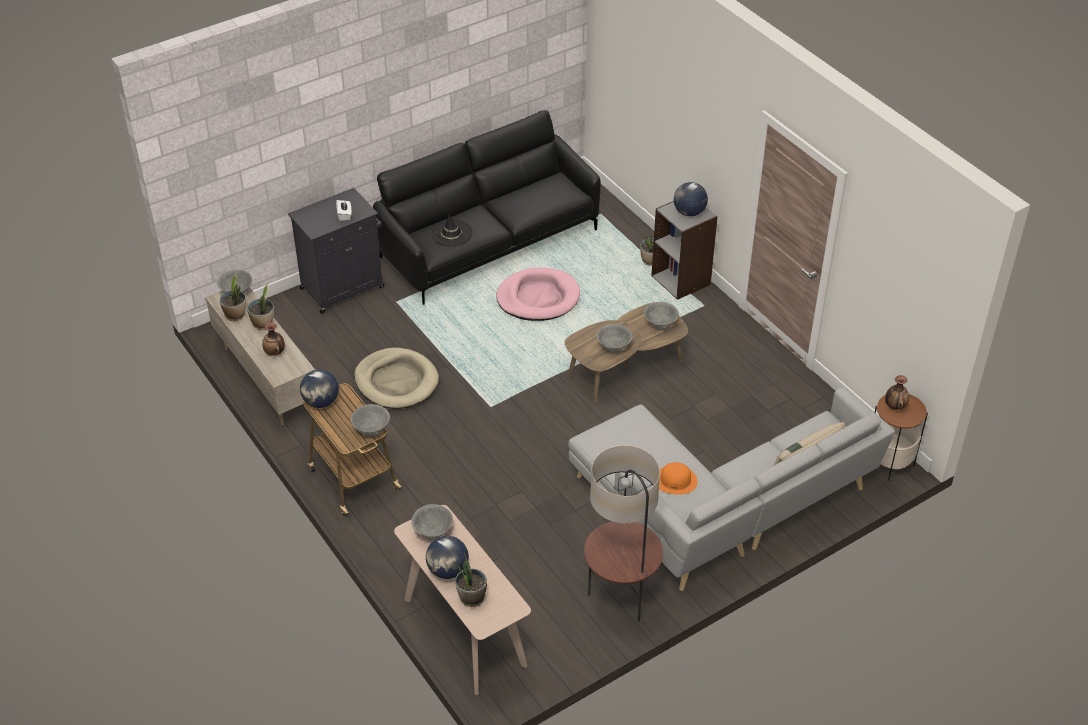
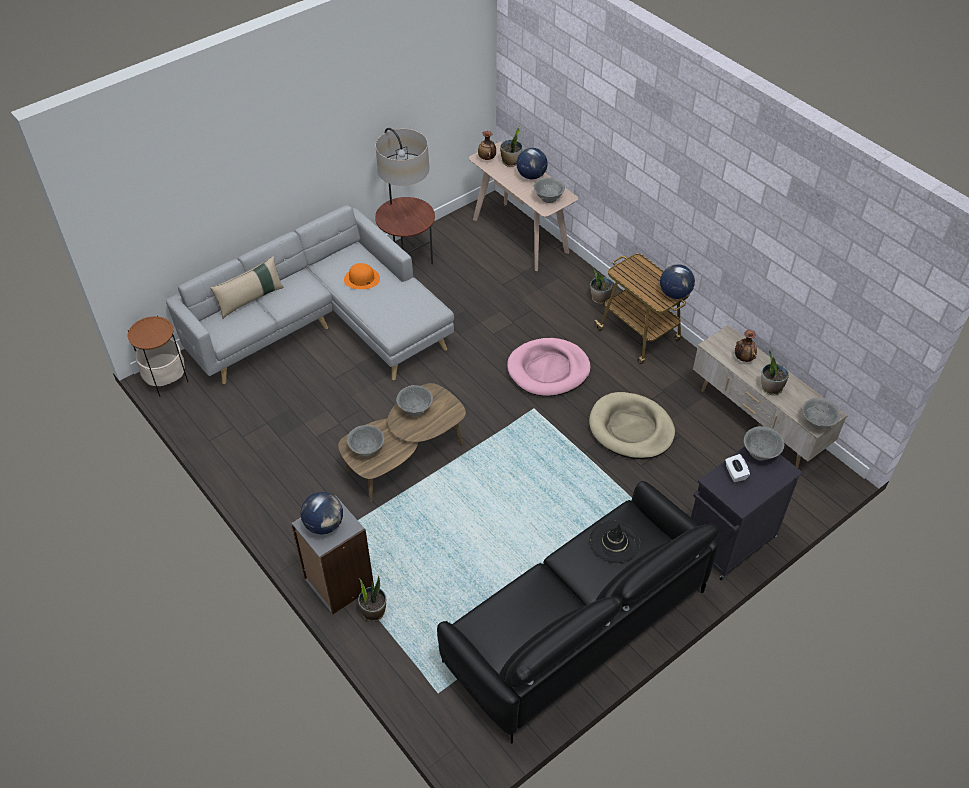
camera: 175 degrees right, 5 degrees up
potted plant [220,273,246,321] -> potted plant moved to [590,267,613,304]
grey bowl [351,404,390,437] -> grey bowl moved to [744,426,784,461]
pink dog bed [496,268,580,321] -> pink dog bed moved to [507,338,591,396]
vase [885,375,909,410] -> vase moved to [478,131,496,160]

